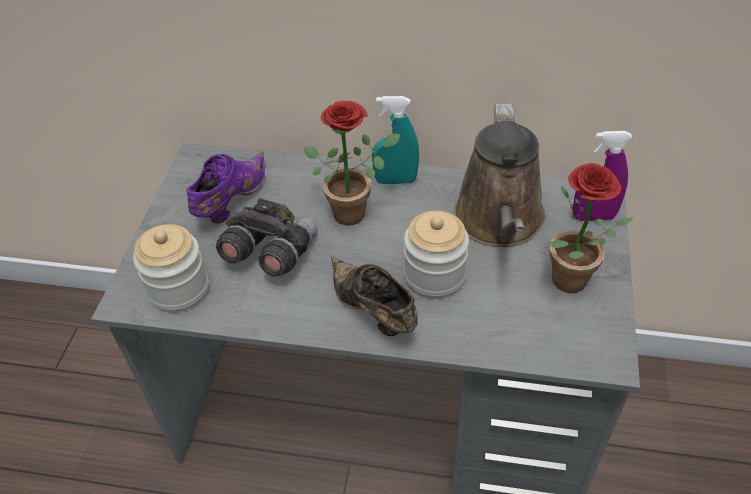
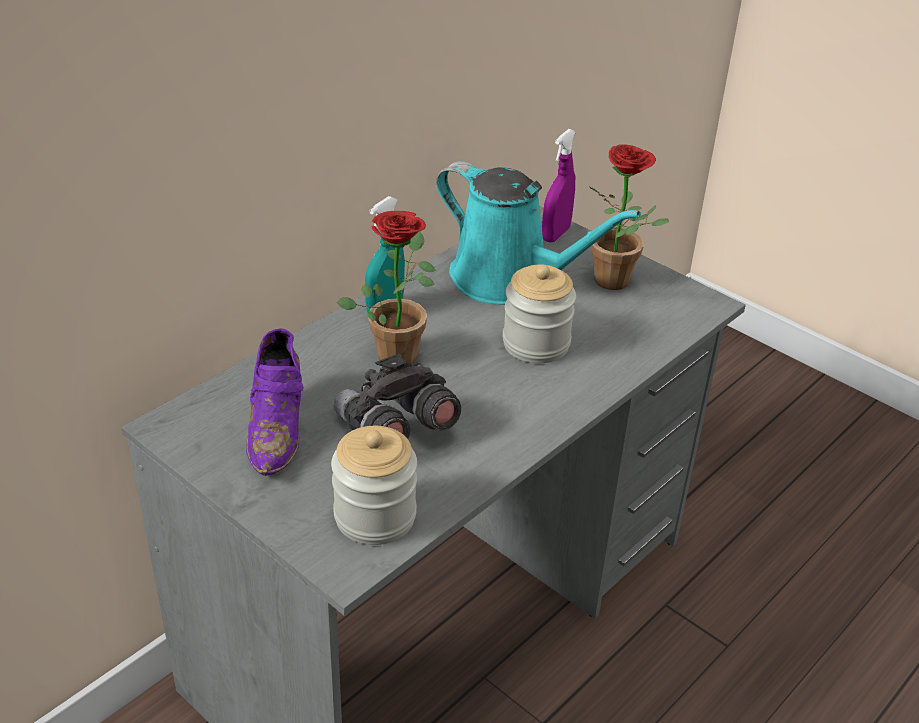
camera: 60 degrees left, 10 degrees down
purple shoe [186,151,265,223] -> purple shoe turned 150 degrees counterclockwise [246,328,304,476]
brown shoe [331,256,418,336] -> none
brown watering can [454,104,545,247] -> turquoise watering can [436,161,641,305]

